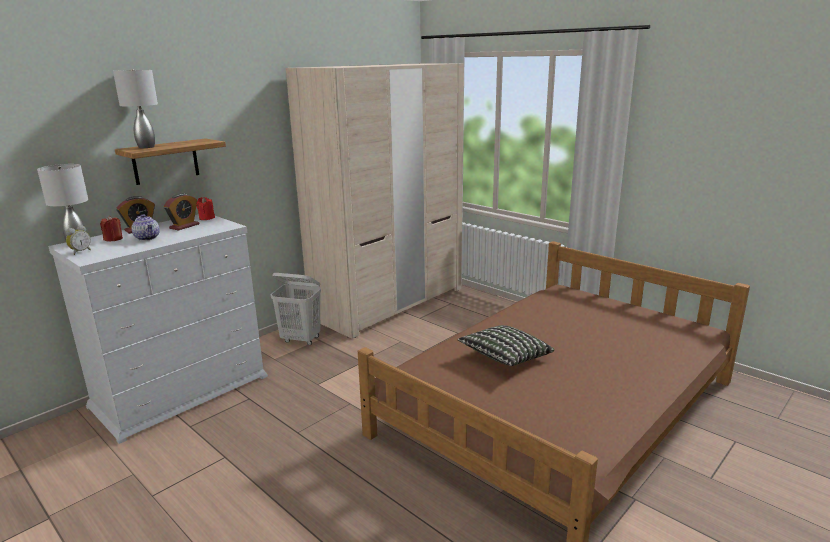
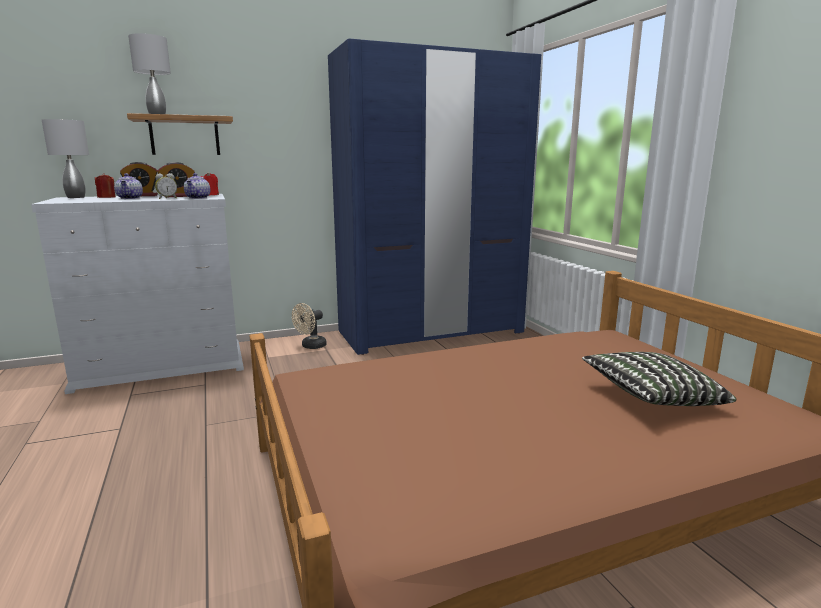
camera: 25 degrees right, 5 degrees down
alarm clock [66,225,91,255] -> alarm clock moved to [155,173,177,199]
white laundry basket [271,273,321,345] -> beige fan [292,303,327,349]
beige wardrobe [286,63,464,338] -> blue wardrobe [328,39,541,355]
pillow [458,325,554,366] -> pillow moved to [582,352,737,406]
none -> teapot [184,173,210,199]

